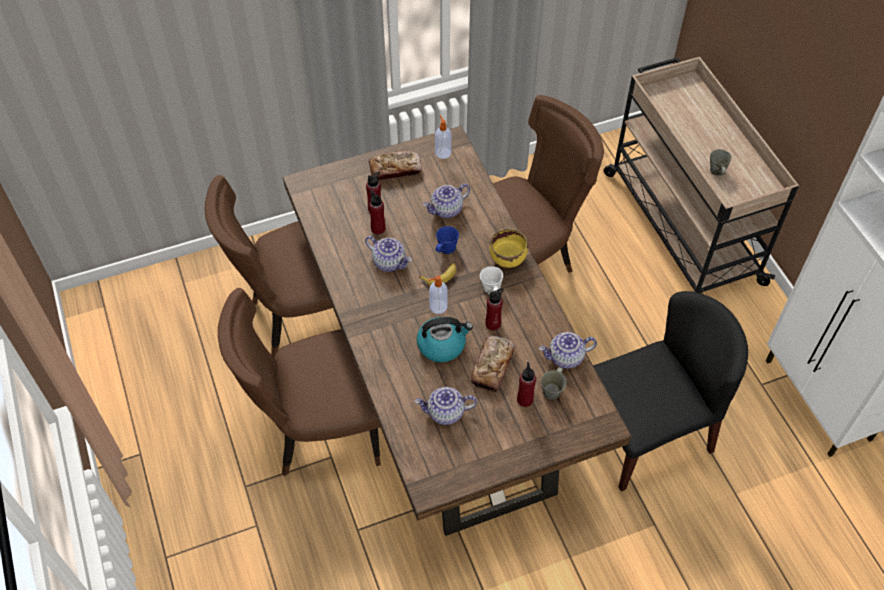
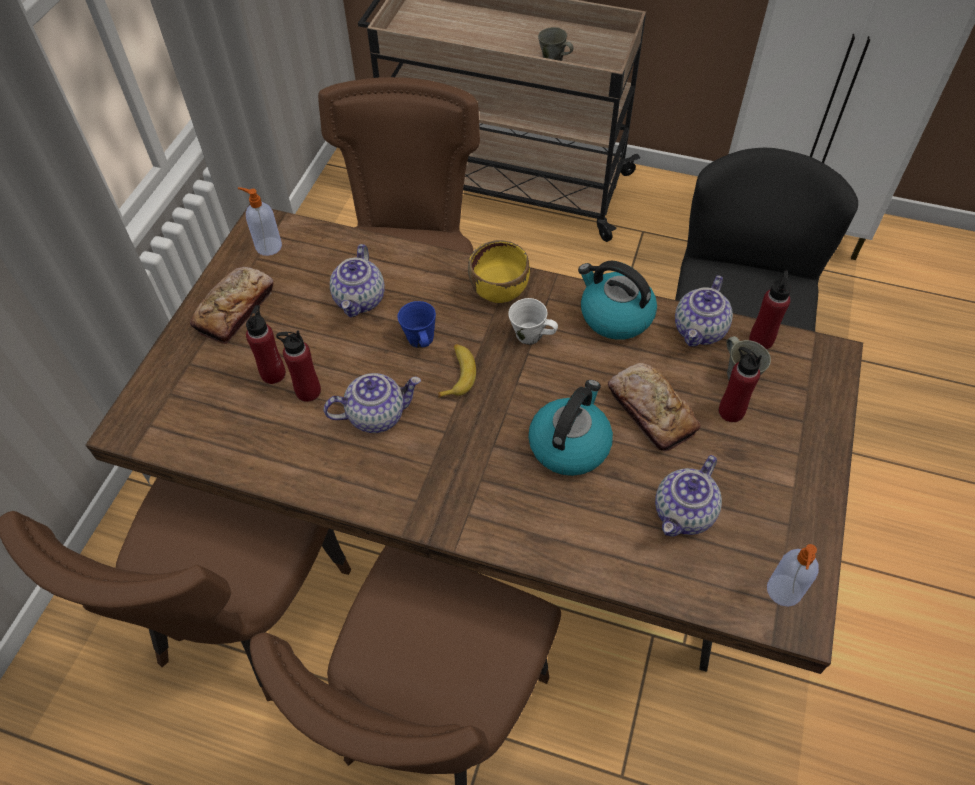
camera: 50 degrees left, 0 degrees up
soap dispenser [428,275,448,314] -> soap dispenser moved to [767,544,819,607]
red bottle [485,288,503,331] -> red bottle moved to [749,270,791,349]
none -> kettle [578,261,657,340]

